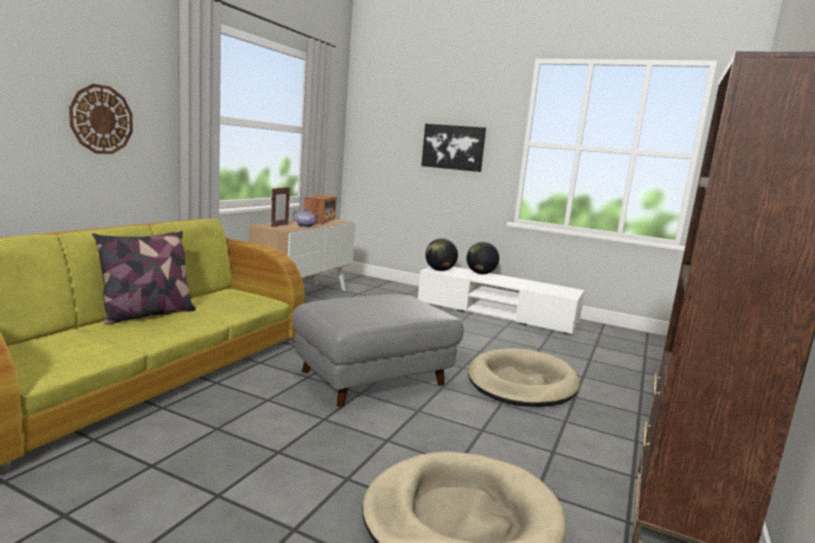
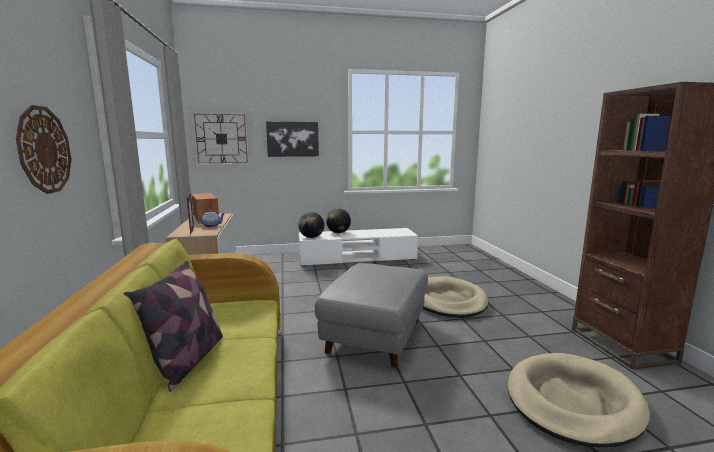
camera: 35 degrees left, 0 degrees up
none -> wall clock [192,112,250,165]

